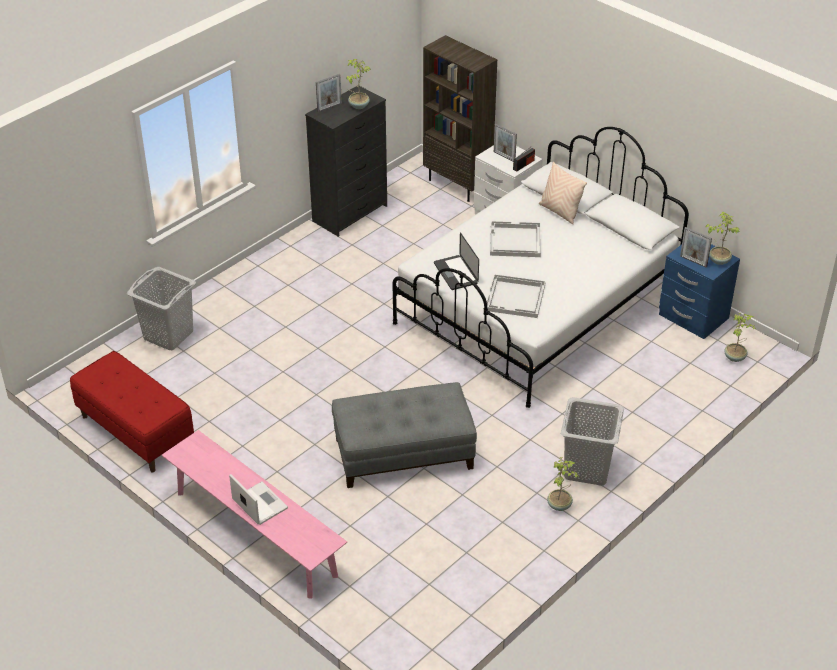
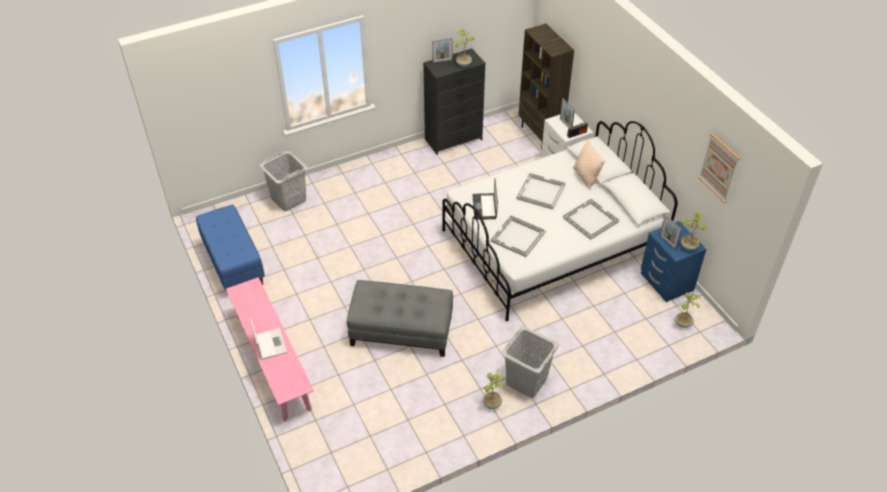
camera: 20 degrees right, 5 degrees up
red bench [70,351,194,472] -> blue bench [196,205,265,290]
none -> white tray [563,199,619,240]
none -> picture [698,133,740,203]

